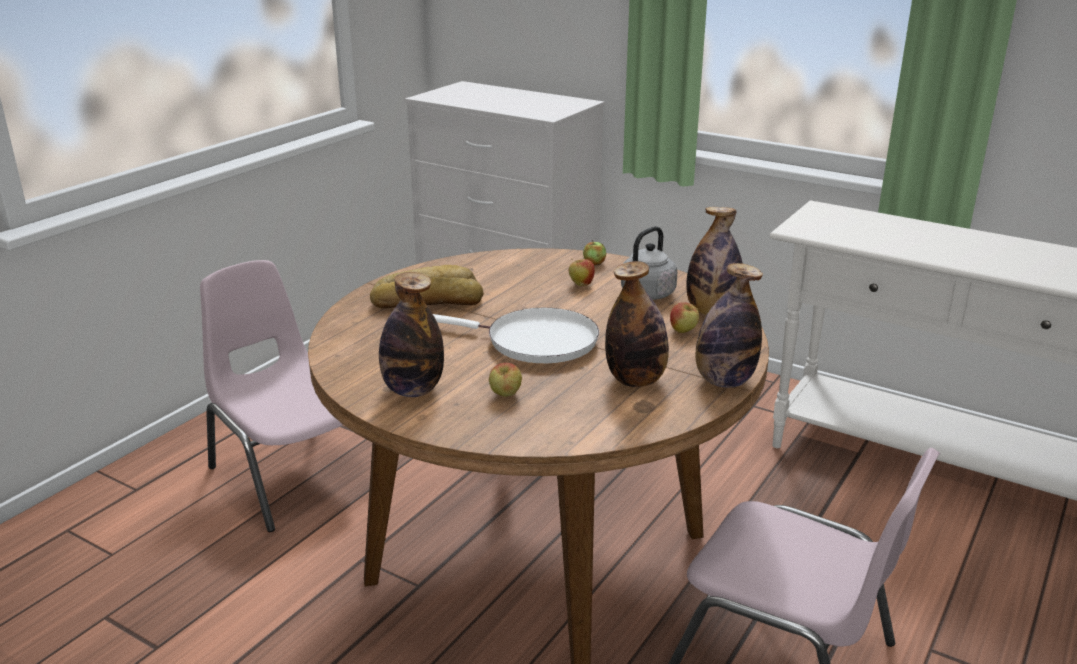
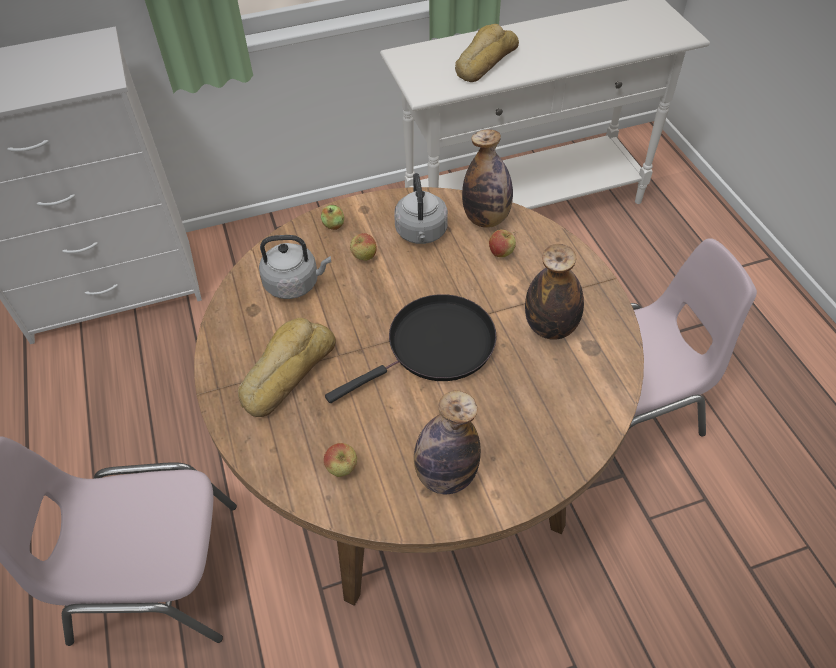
camera: 50 degrees left, 25 degrees up
white frying pan [433,308,599,363] -> black frying pan [325,294,496,403]
apple [489,363,522,397] -> apple moved to [324,443,357,477]
bottle [695,263,763,388] -> none
none -> grey kettle [259,235,331,299]
none -> bread [455,24,519,82]

